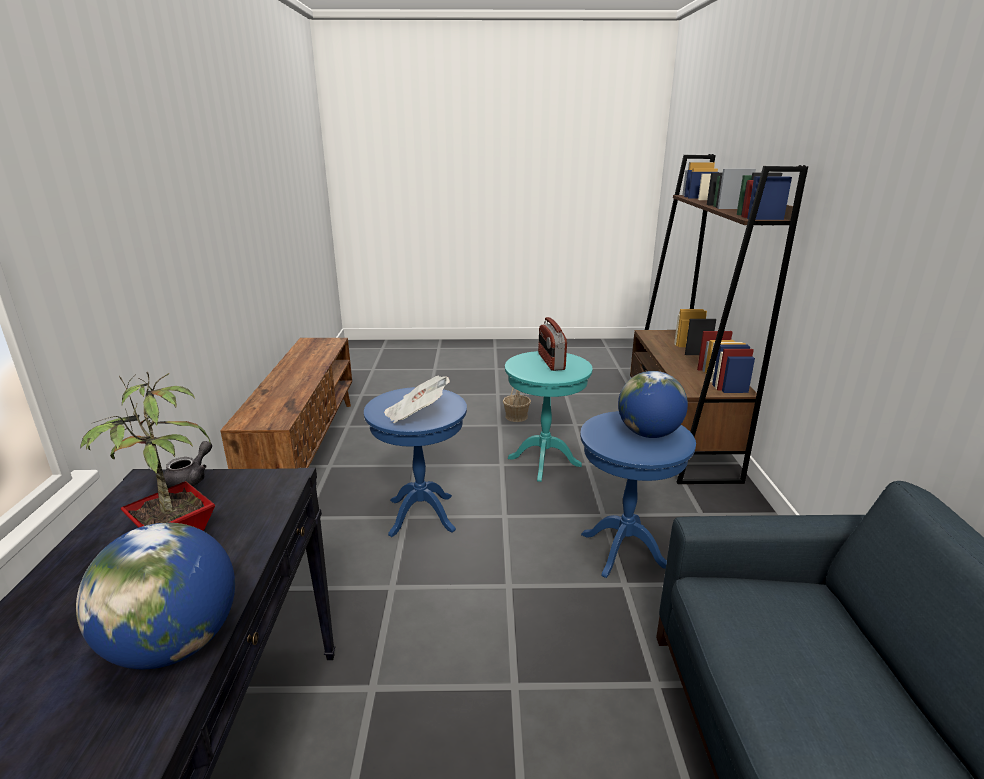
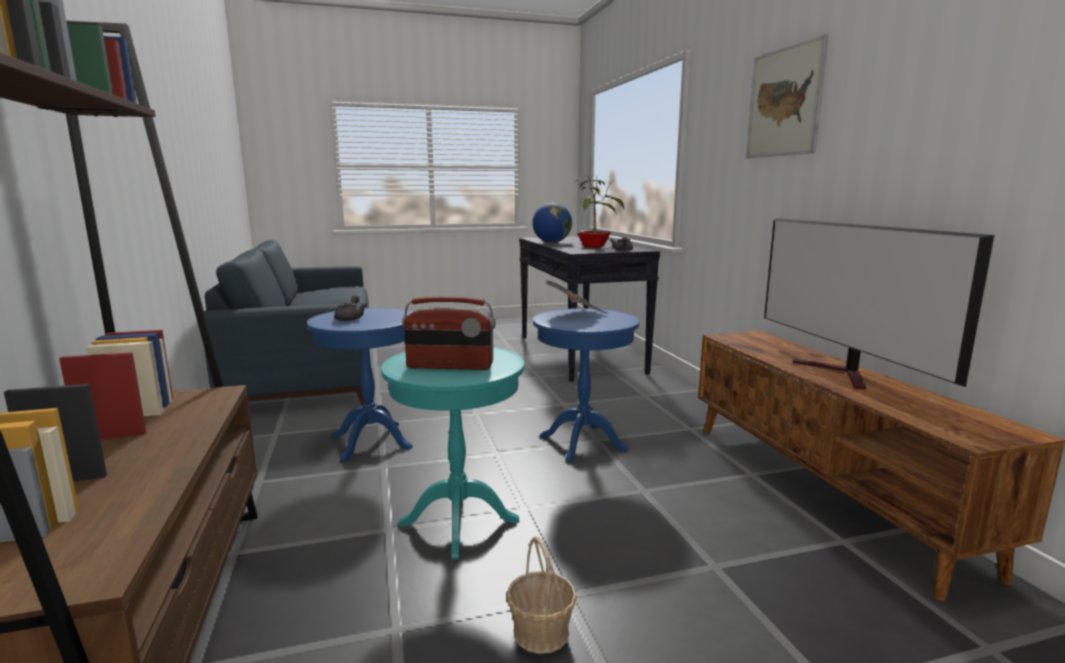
camera: 165 degrees right, 10 degrees down
radio [538,317,567,371] -> radio turned 120 degrees clockwise [402,296,495,370]
globe [618,371,688,438] -> grey teapot [334,295,367,321]
none -> picture [746,34,829,158]
none -> television [764,218,994,390]

